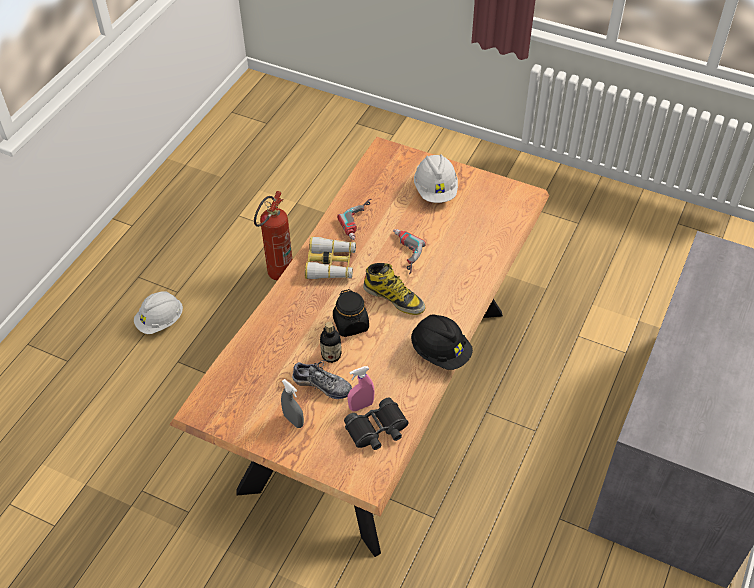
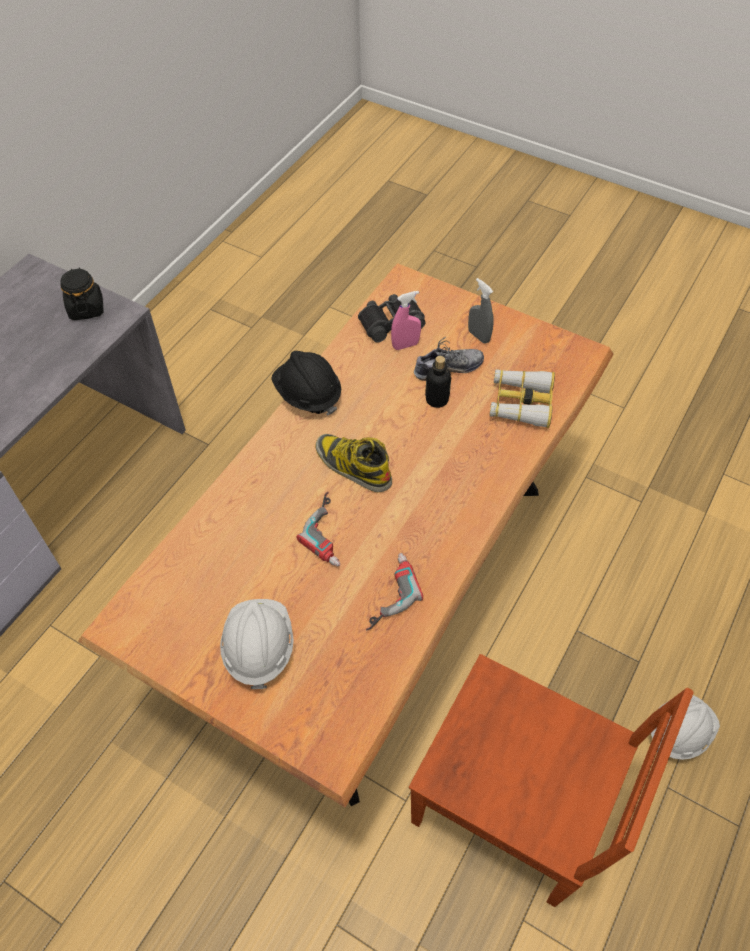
camera: 175 degrees left, 5 degrees up
fire extinguisher [254,191,293,280] -> brown chair [409,654,694,907]
shoe [292,360,352,399] -> shoe turned 135 degrees clockwise [414,337,484,381]
binoculars [305,236,356,279] -> binoculars moved to [490,369,555,428]
black jar [333,289,369,337] -> black jar moved to [61,268,104,320]

